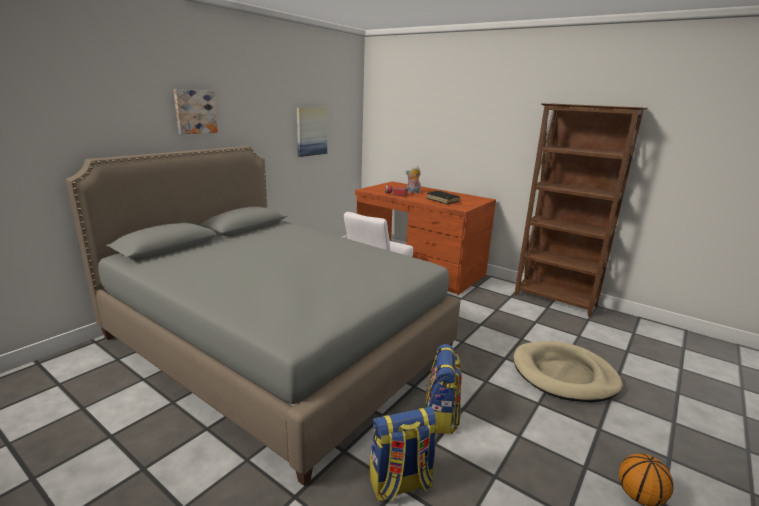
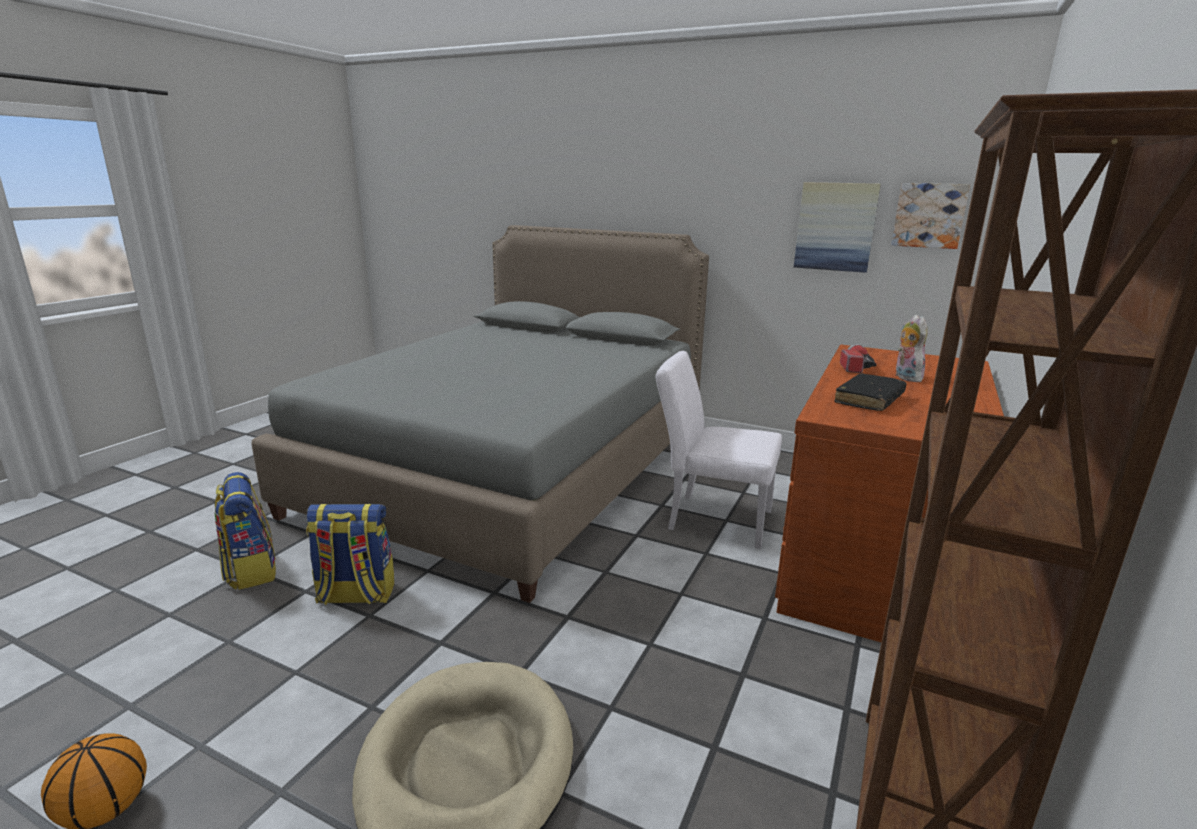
camera: 80 degrees right, 0 degrees up
picture [174,90,218,134] -> picture moved to [891,183,970,249]

